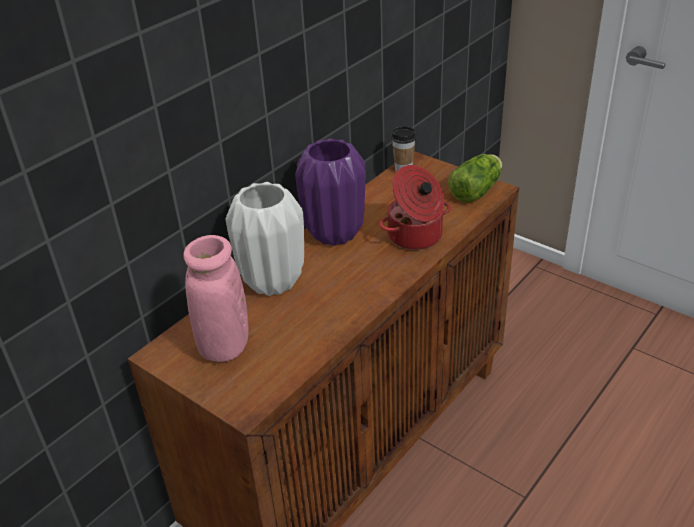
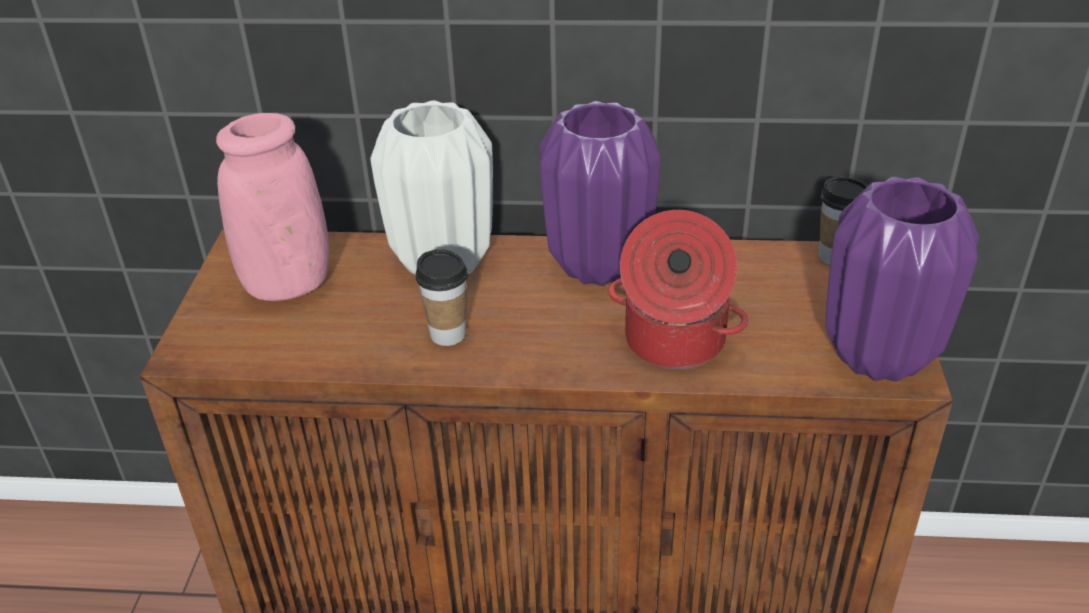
camera: 55 degrees right, 0 degrees up
lettuce [448,154,502,202] -> purple vase [825,177,979,382]
none -> cup [416,249,468,346]

